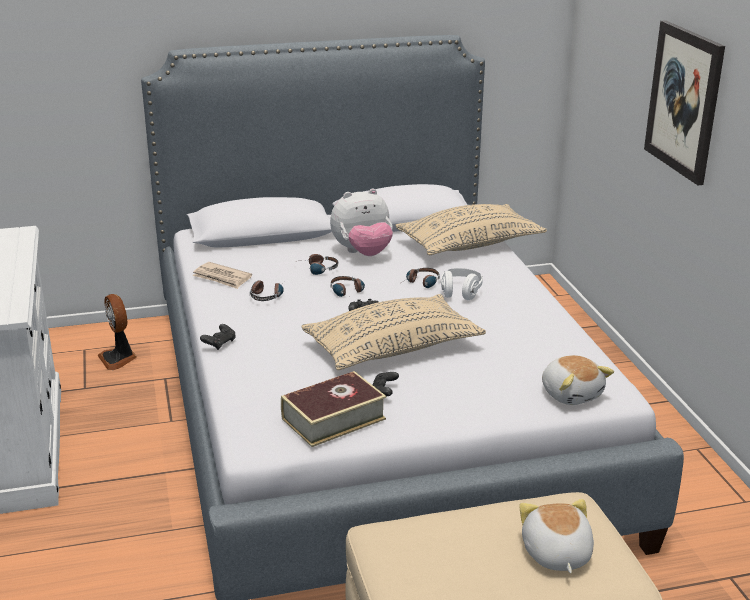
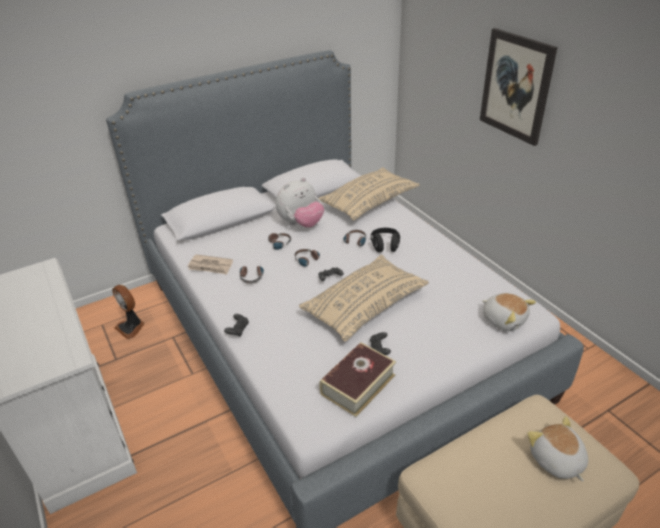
camera: 15 degrees left, 10 degrees up
white headphones [441,268,483,300] -> black headphones [371,228,400,252]

